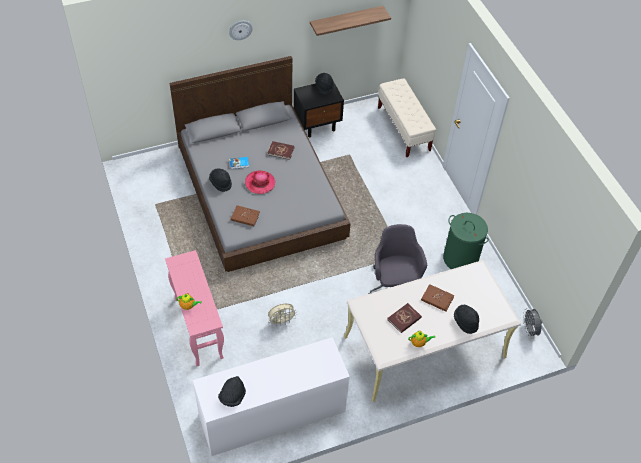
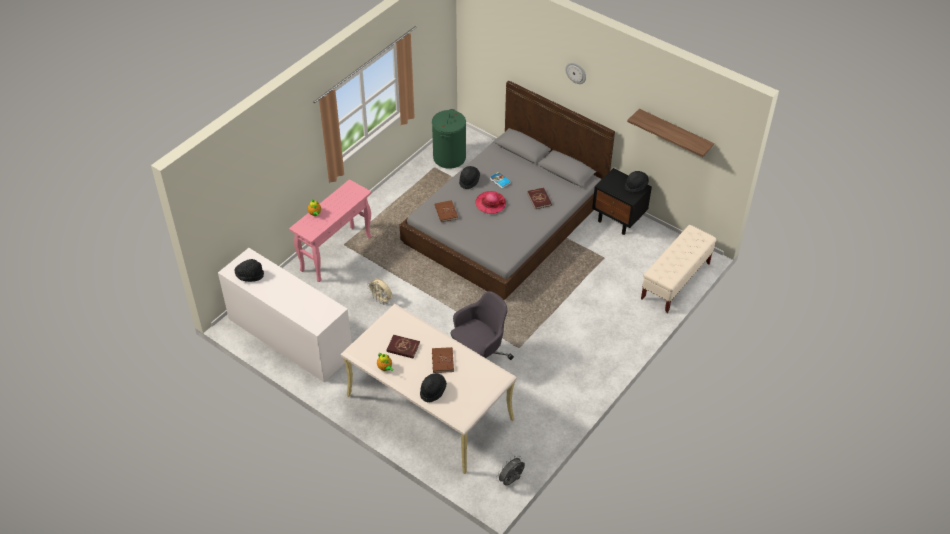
camera: 60 degrees right, 5 degrees down
green laundry basket [443,213,489,269] -> green laundry basket moved to [432,109,466,169]

